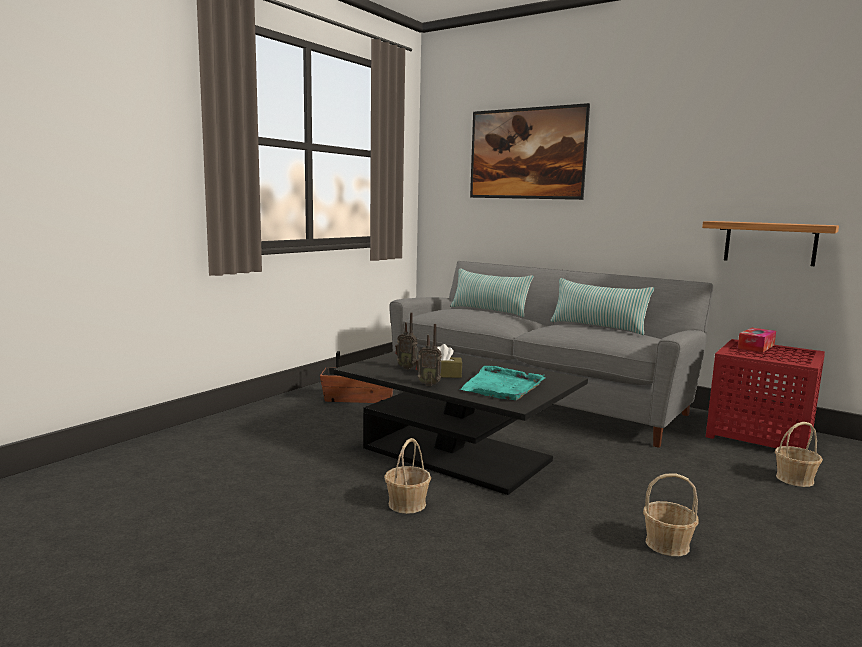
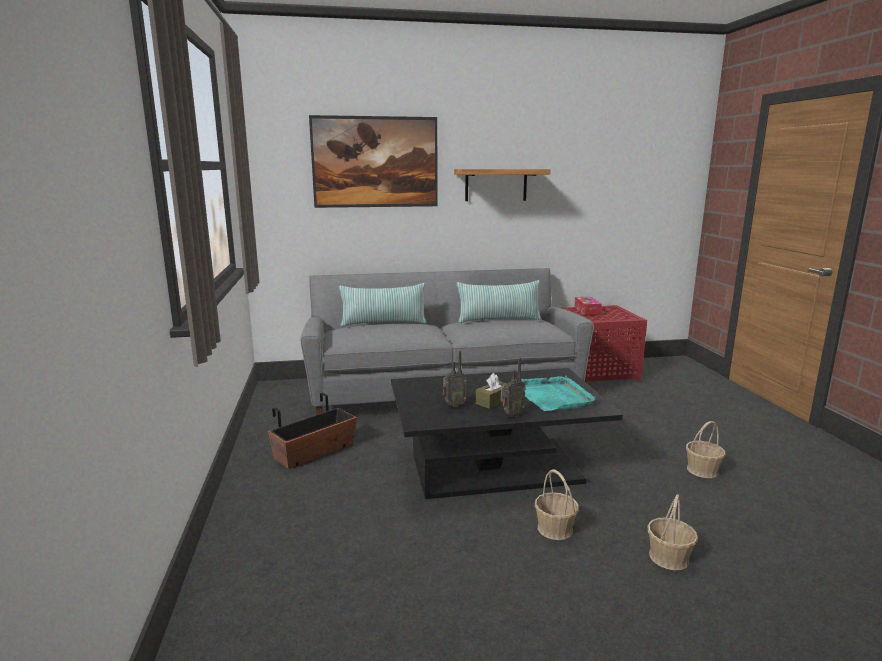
camera: 45 degrees left, 5 degrees up
shelf [702,221,839,266] -> shelf moved to [454,169,551,201]
basket [775,422,823,487] -> basket moved to [647,494,698,570]

